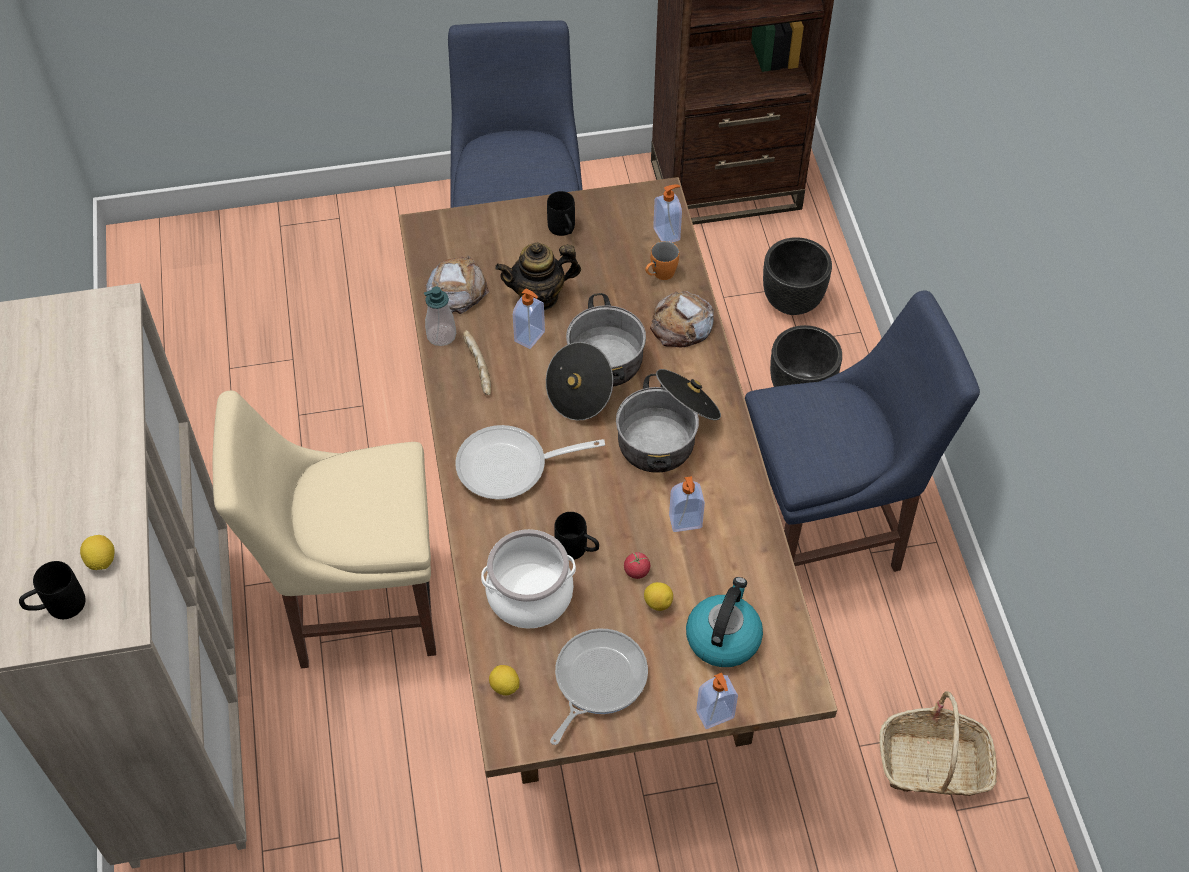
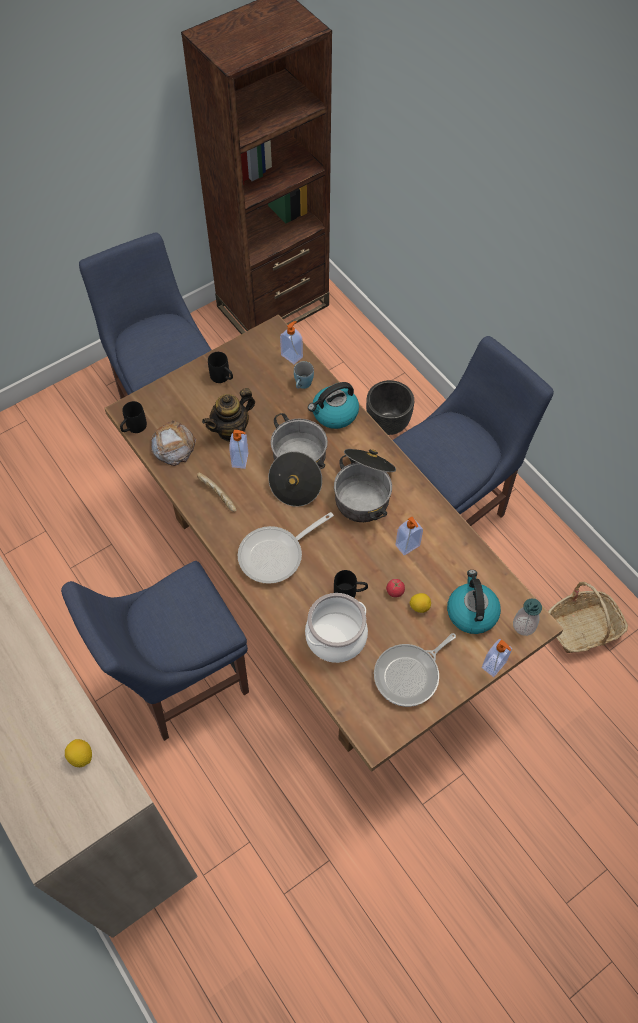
camera: 25 degrees left, 5 degrees up
black mug [19,561,86,619] -> black mug moved to [120,401,147,433]
beige chair [213,390,436,668] -> blue chair [61,561,249,741]
soap dispenser [424,287,456,346] -> soap dispenser moved to [513,598,542,636]
lemon [489,665,520,695] -> none
frying pan [550,629,648,745] -> frying pan turned 135 degrees counterclockwise [374,633,456,707]
orange mug [645,241,679,280] -> blue mug [294,361,314,389]
bread [650,291,714,347] -> kettle [308,382,359,429]
black planter [763,237,832,315] -> none

